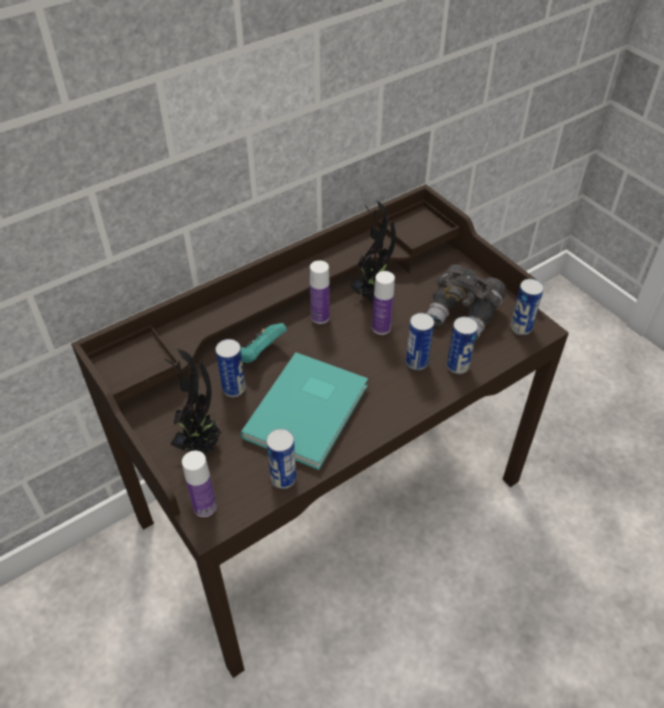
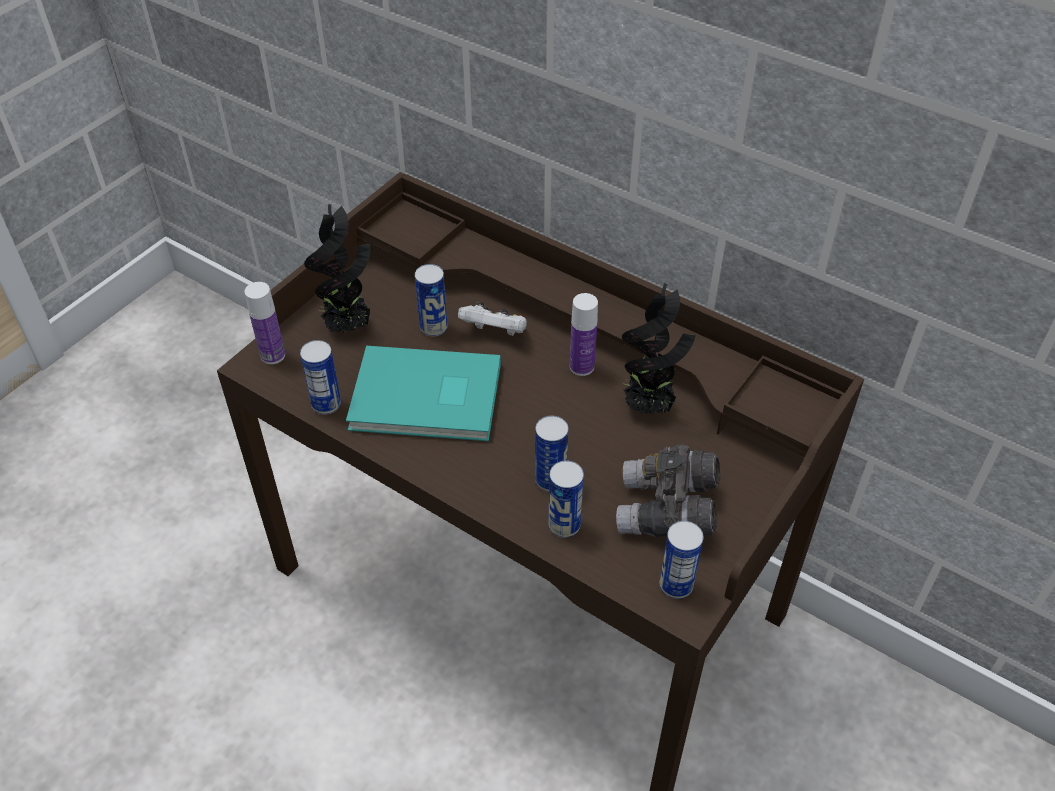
camera: 70 degrees right, 0 degrees up
turquoise game controller [240,323,287,363] -> white game controller [458,302,527,336]
bottle [372,271,395,335] -> none

